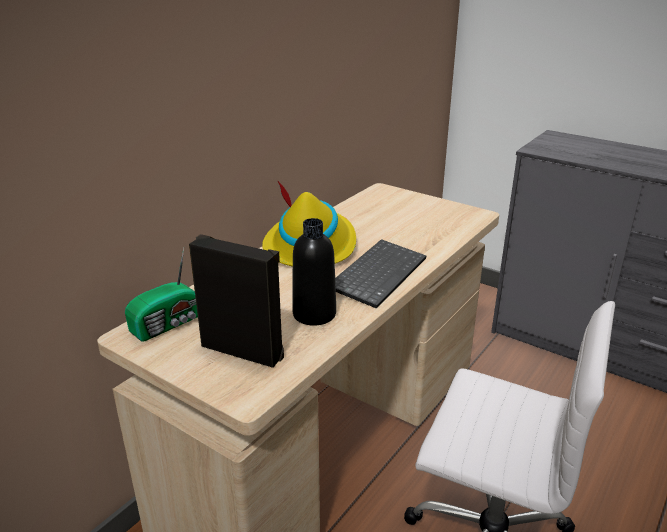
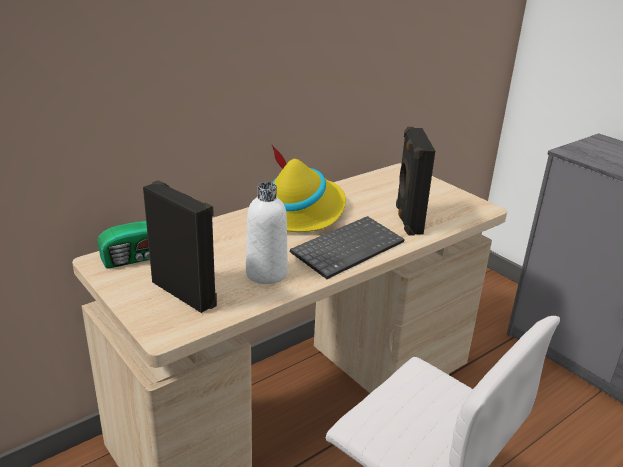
camera: 15 degrees right, 0 degrees up
black bottle [292,218,336,325] -> white bottle [246,182,288,284]
none -> black speaker [396,127,435,235]

